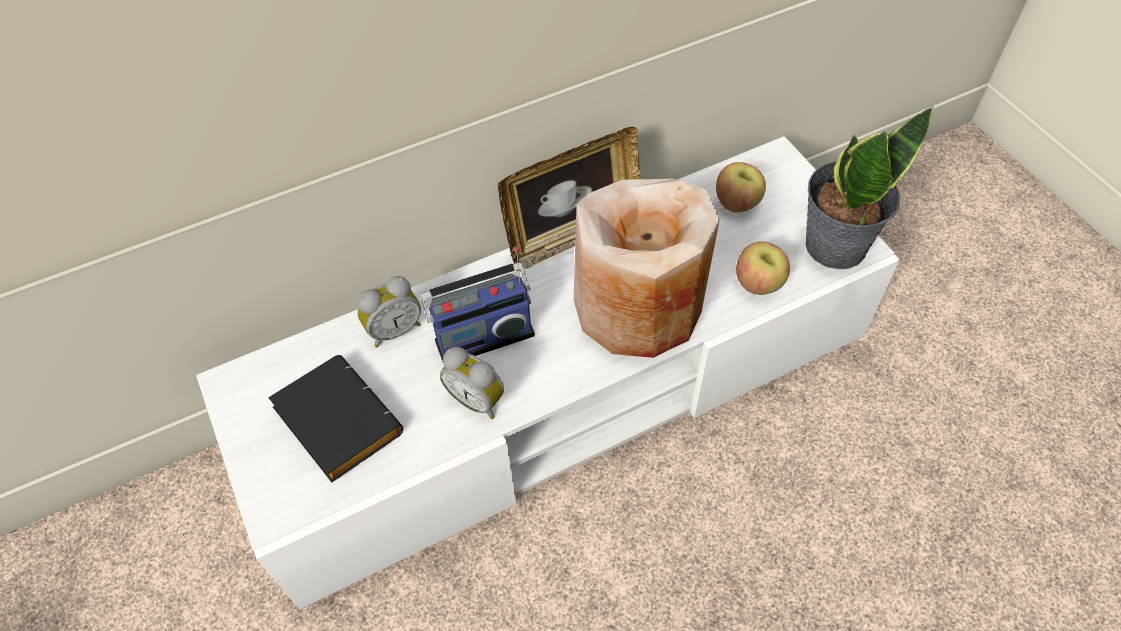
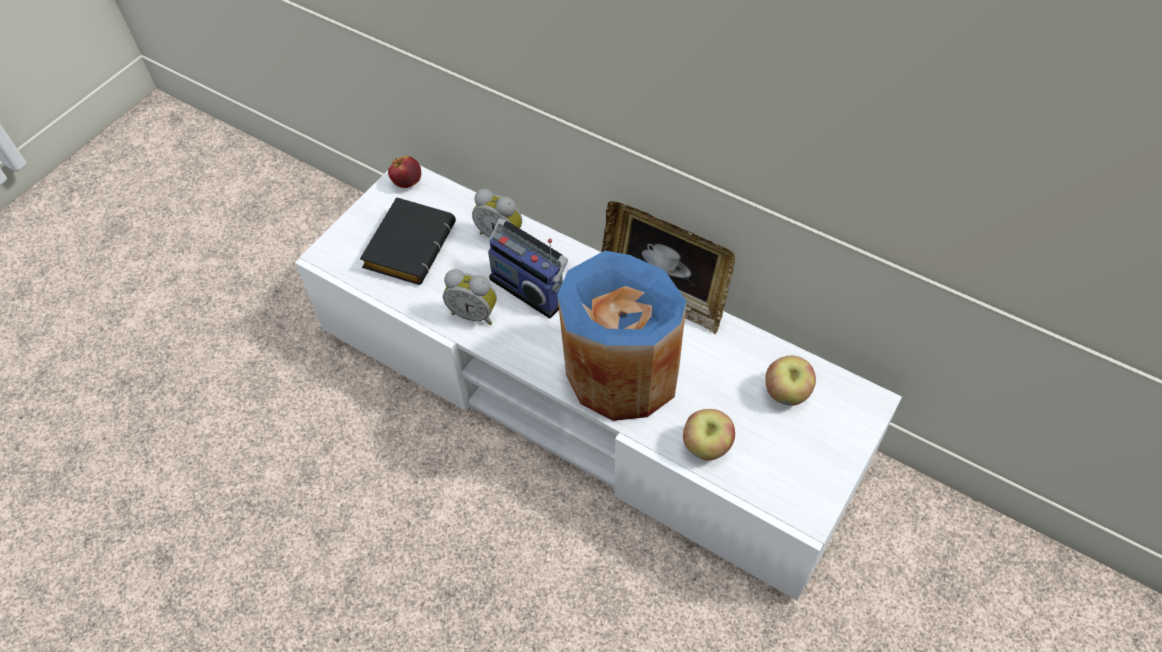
camera: 60 degrees right, 0 degrees up
alarm clock [440,347,504,419] -> alarm clock turned 75 degrees counterclockwise [443,269,497,325]
beige vase [574,179,720,358] -> blue vase [557,251,687,421]
potted plant [806,106,933,269] -> none
none -> apple [388,156,421,188]

